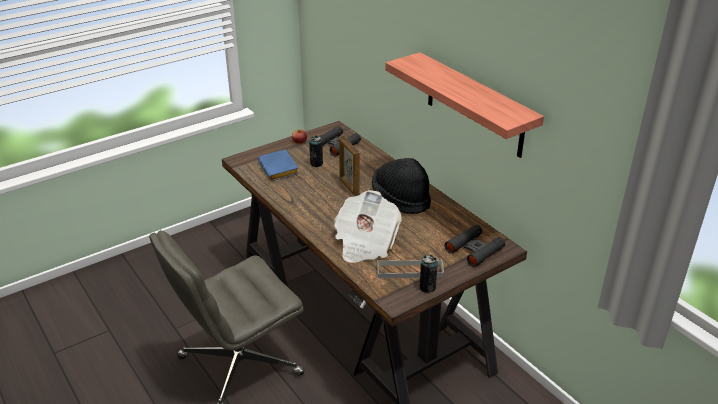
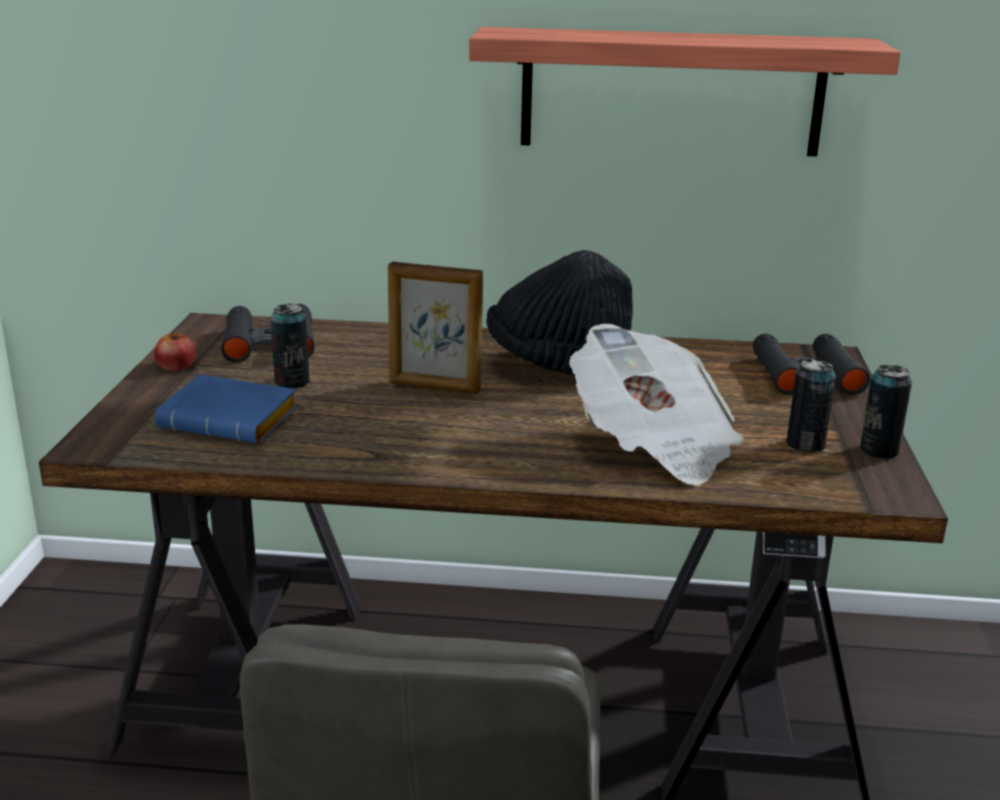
camera: 50 degrees left, 10 degrees down
grey tray [377,259,444,278] -> can [786,359,836,452]

